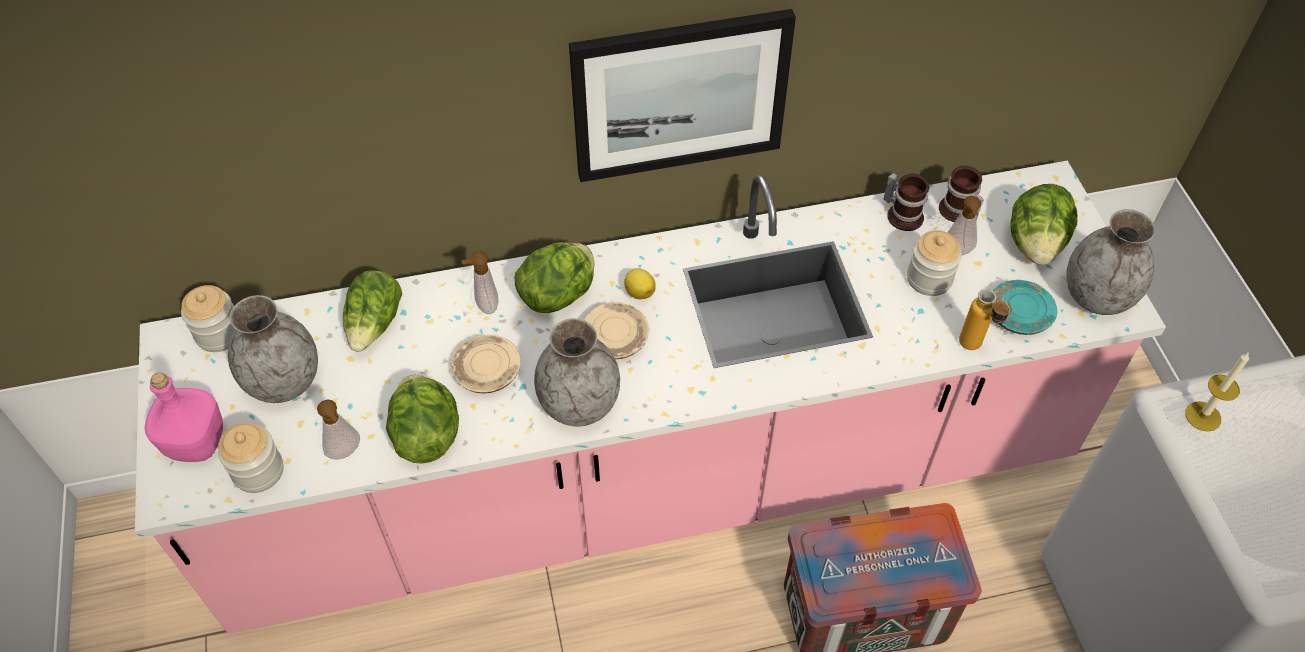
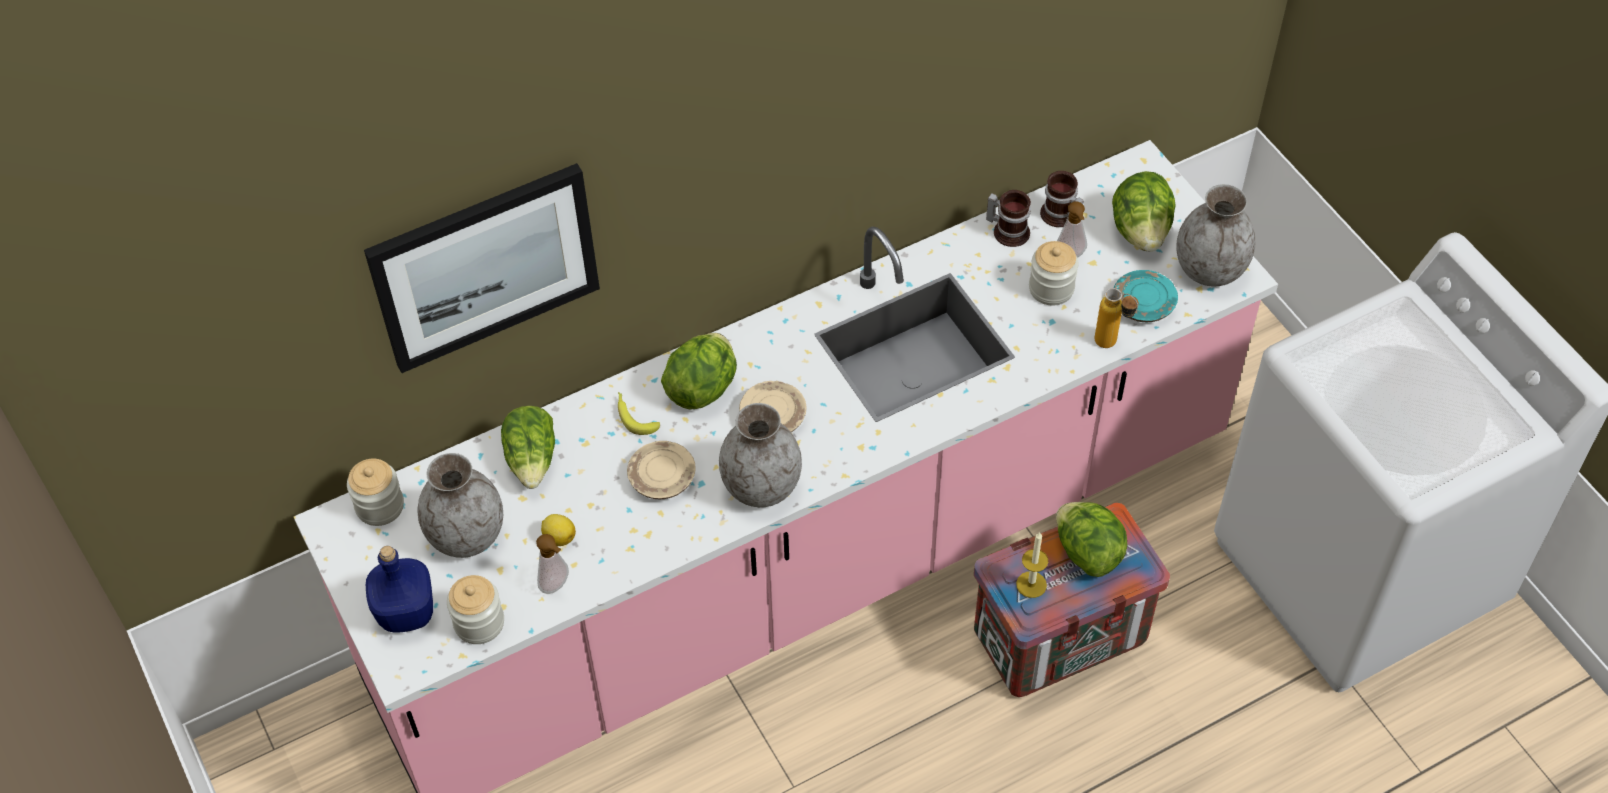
camera: 15 degrees left, 0 degrees up
pink bottle [145,373,223,462] -> blue bottle [366,546,433,632]
lettuce [386,375,459,464] -> lettuce moved to [1056,502,1127,577]
soap dispenser [461,251,499,314] -> banana [618,392,660,435]
picture [569,9,796,182] -> picture moved to [364,163,600,373]
lemon [624,268,656,299] -> lemon moved to [541,514,576,546]
candle [1185,352,1249,432] -> candle moved to [1016,532,1048,598]

